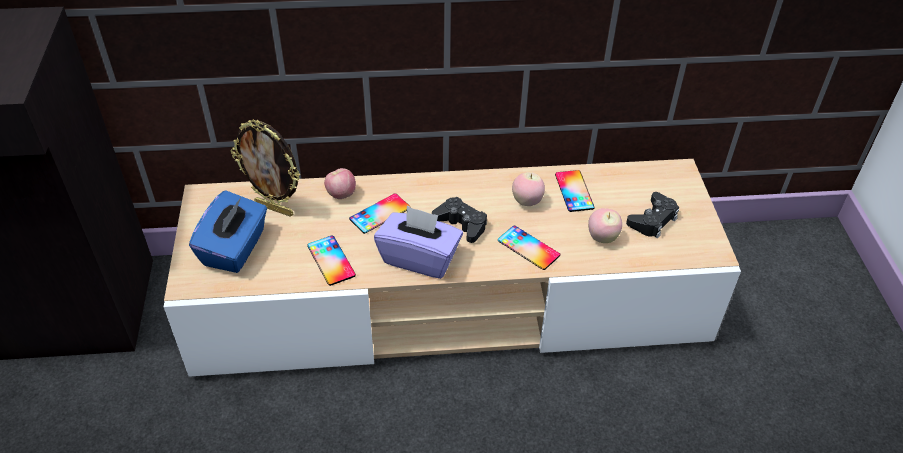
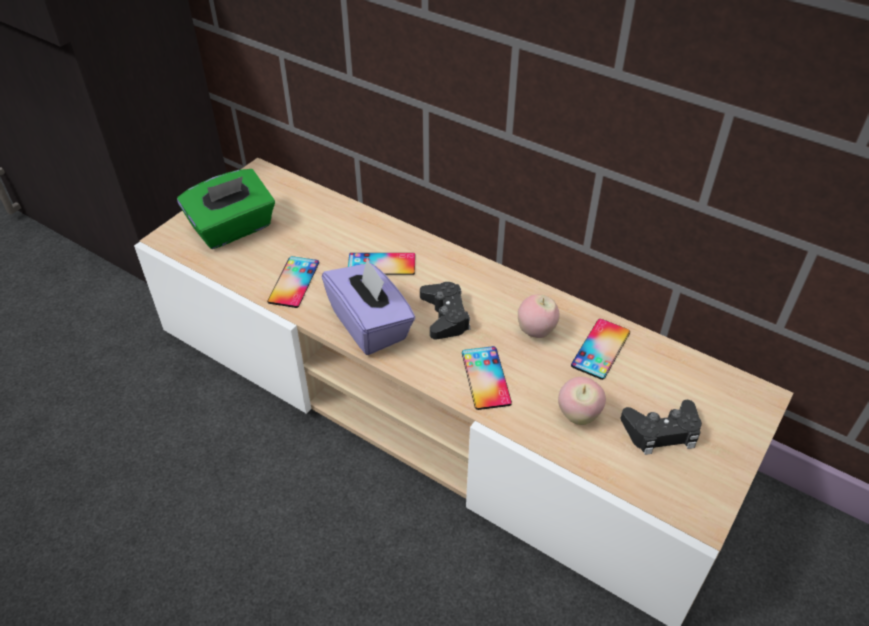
camera: 40 degrees right, 0 degrees up
blue tissue box [189,190,267,273] -> green tissue box [177,169,275,249]
picture frame [230,120,300,217] -> none
apple [324,168,356,199] -> none

